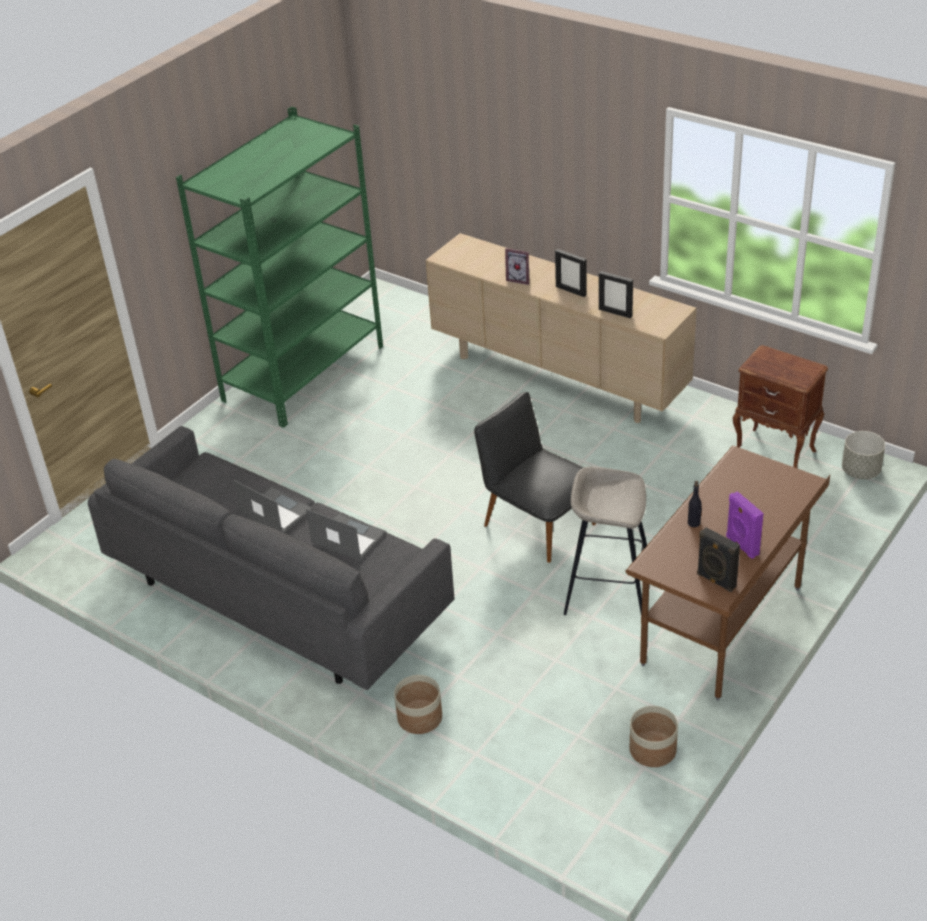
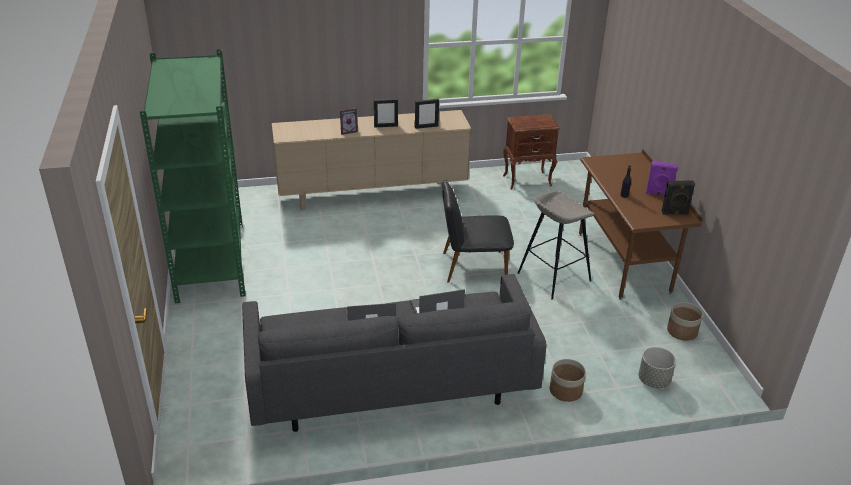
camera: 50 degrees left, 5 degrees down
grey planter [842,431,885,479] -> grey planter moved to [638,347,676,388]

